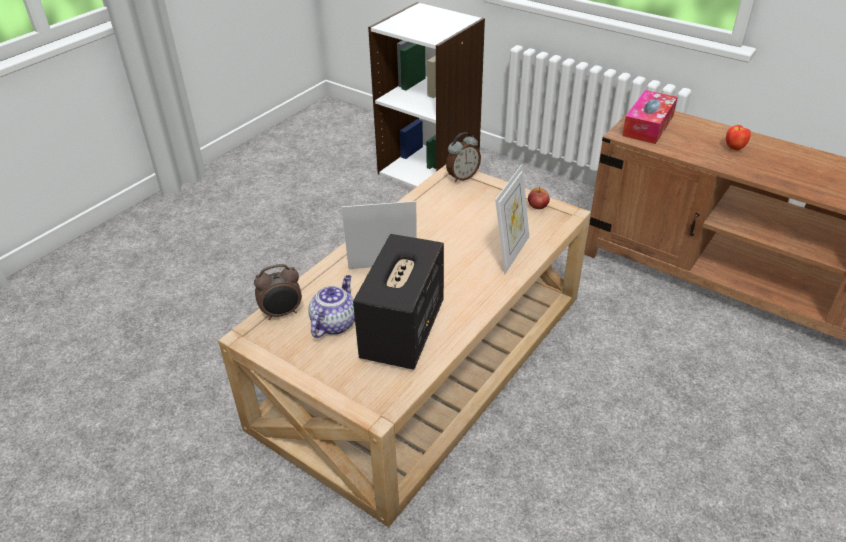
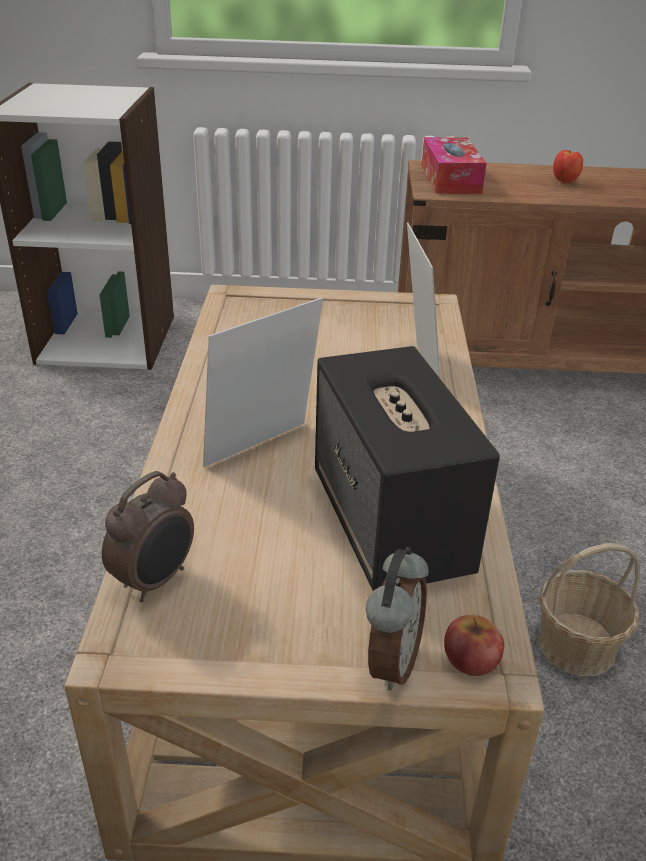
camera: 35 degrees left, 5 degrees down
teapot [308,275,355,338] -> none
alarm clock [446,132,481,182] -> alarm clock moved to [366,547,429,691]
apple [528,187,550,209] -> apple moved to [444,615,504,676]
none -> basket [538,543,640,676]

